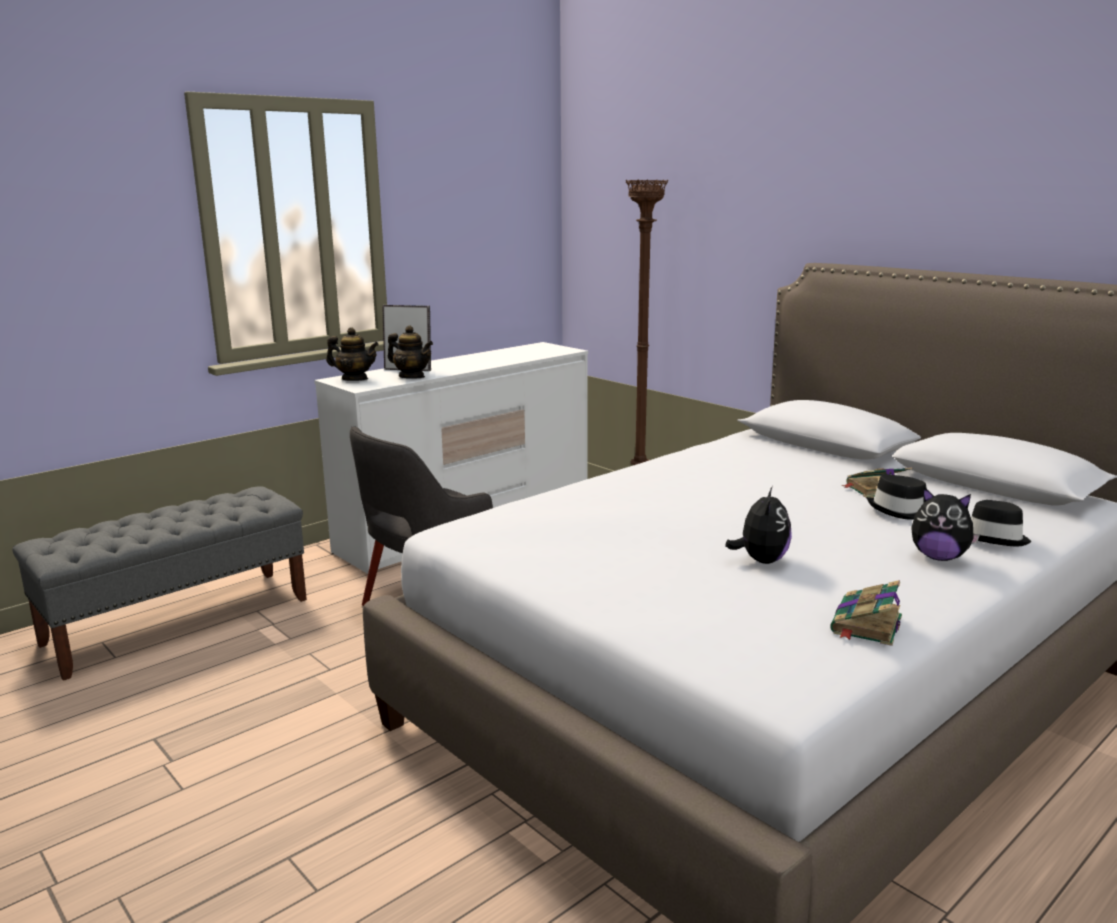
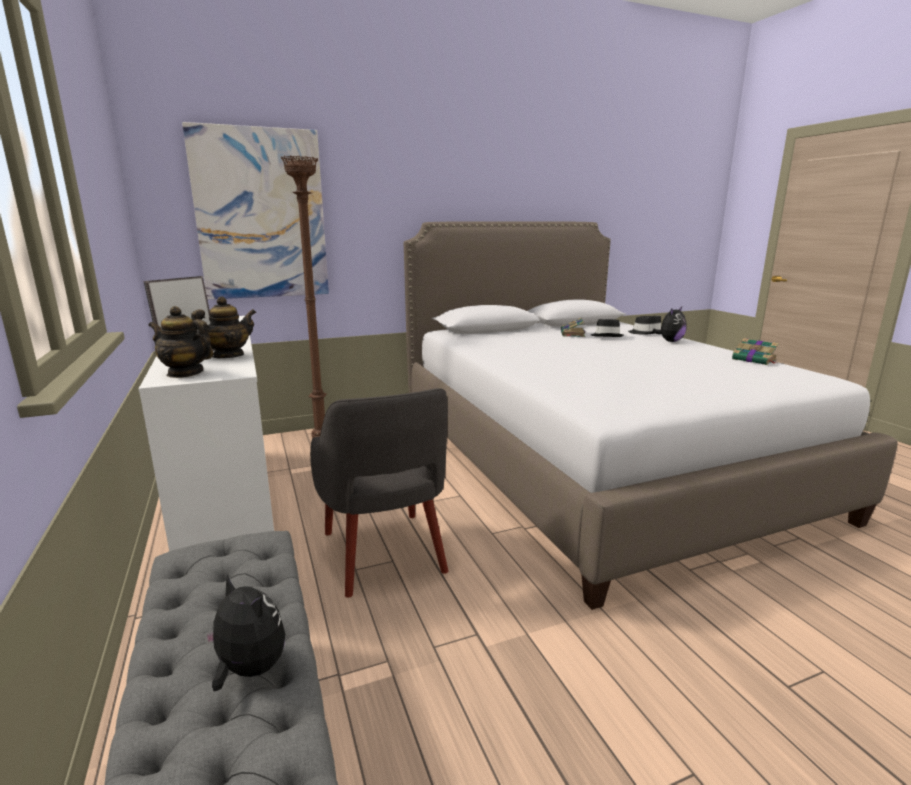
camera: 70 degrees left, 0 degrees up
teapot [326,327,379,381] -> teapot turned 105 degrees counterclockwise [149,306,213,378]
plush toy [725,487,792,564] -> plush toy moved to [203,574,285,691]
none -> picture [182,122,329,300]

